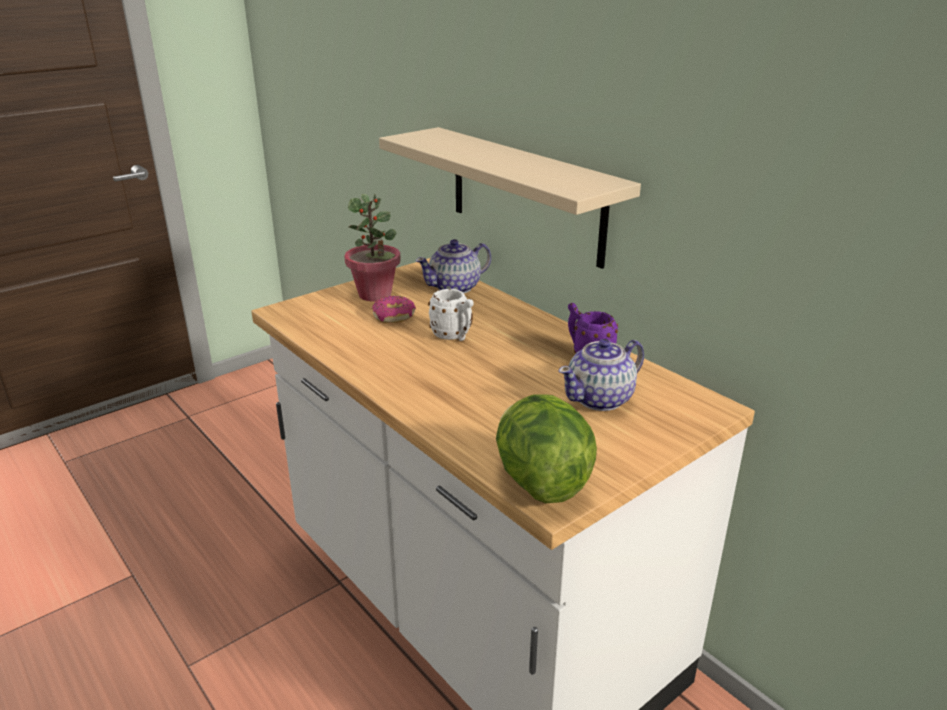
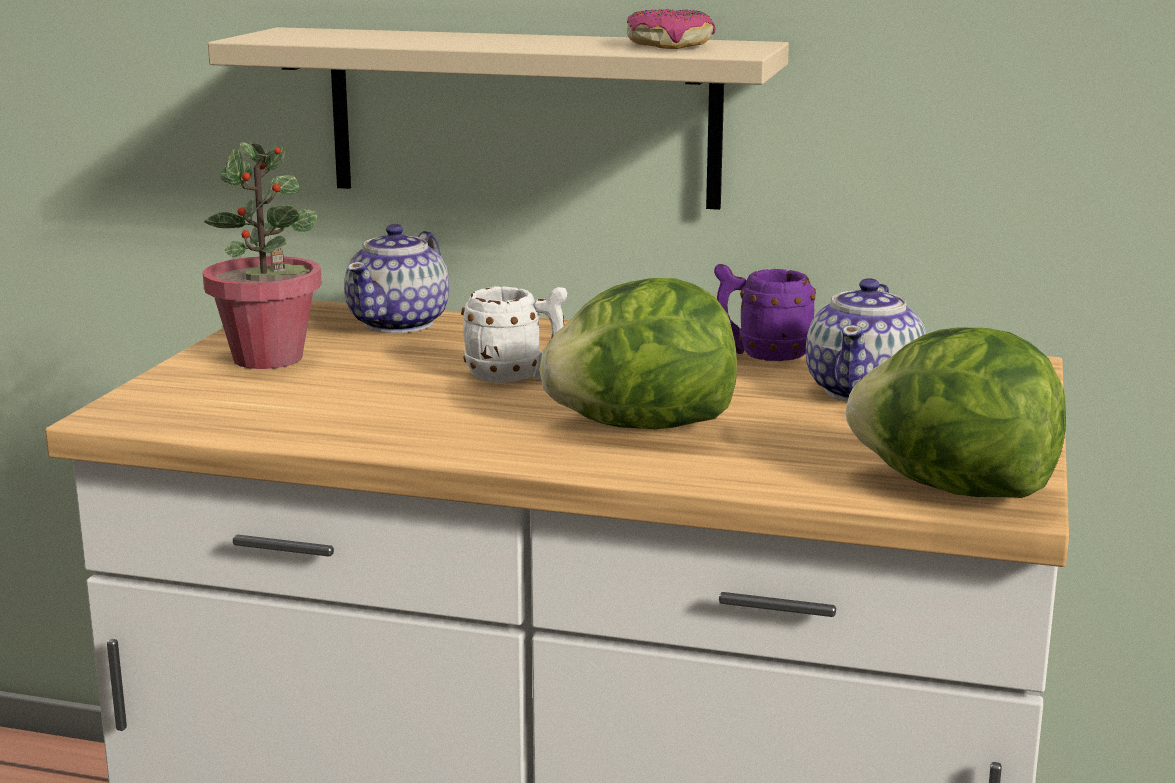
camera: 35 degrees left, 10 degrees down
donut [372,296,416,324] -> donut moved to [627,9,715,49]
none -> lettuce [539,278,737,430]

